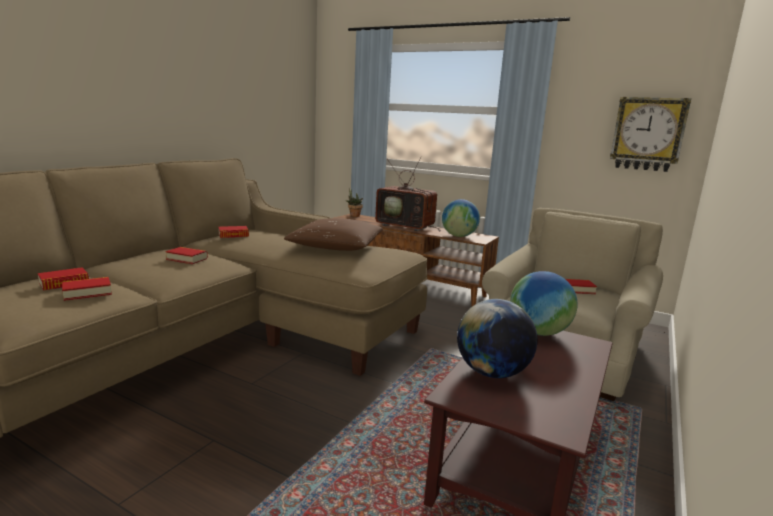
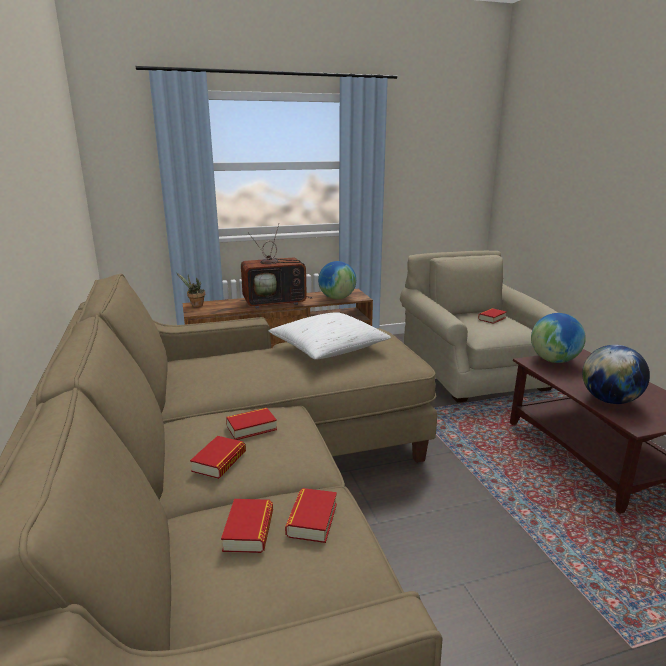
camera: 45 degrees left, 5 degrees up
book [218,226,249,238] -> book moved to [190,436,246,479]
brown pillow [284,218,383,251] -> white pillow [269,312,391,360]
wall clock [610,97,691,172] -> none

